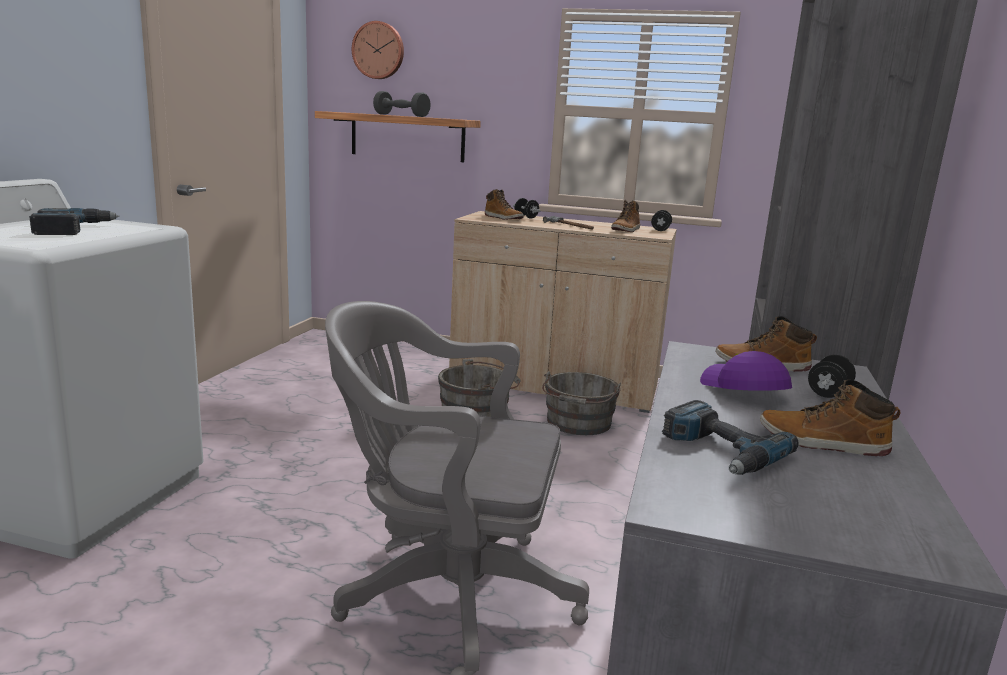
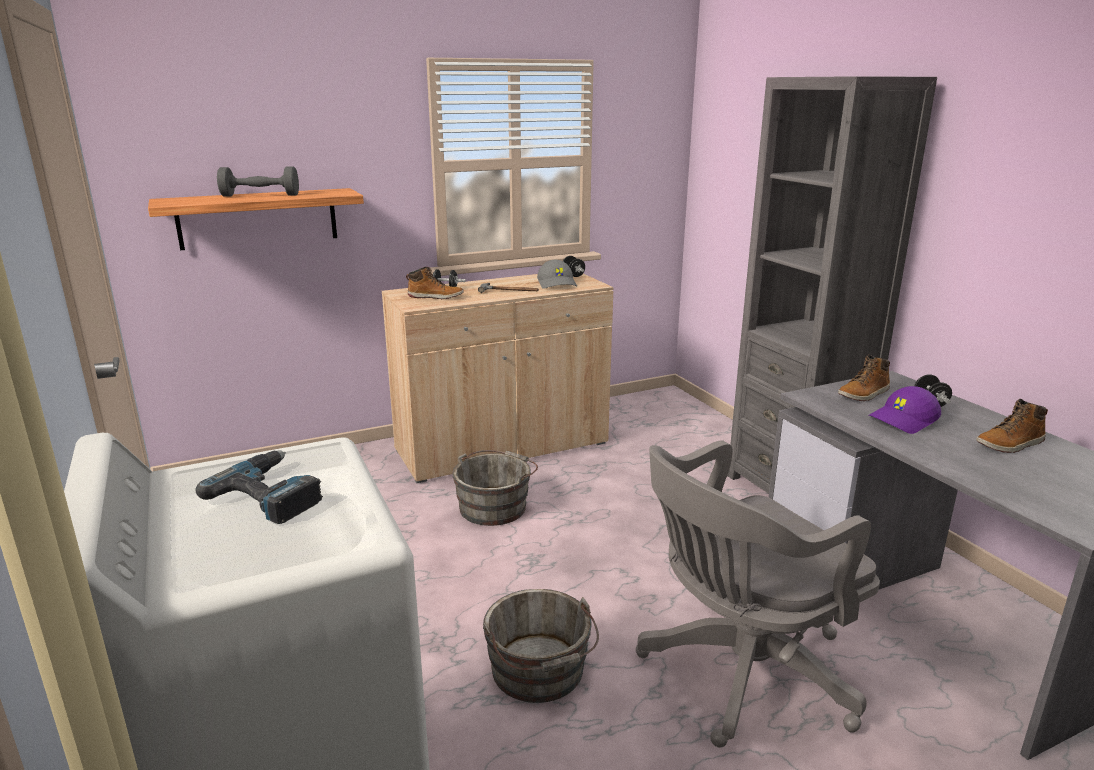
camera: 40 degrees left, 5 degrees up
wall clock [352,21,404,79] -> none
grey bucket [542,371,621,435] -> grey bucket moved to [483,589,599,703]
boot [611,200,640,232] -> grey cap [537,260,577,289]
power drill [662,400,798,475] -> none
purple cap [700,351,792,391] -> purple cap turned 60 degrees counterclockwise [869,386,941,434]

